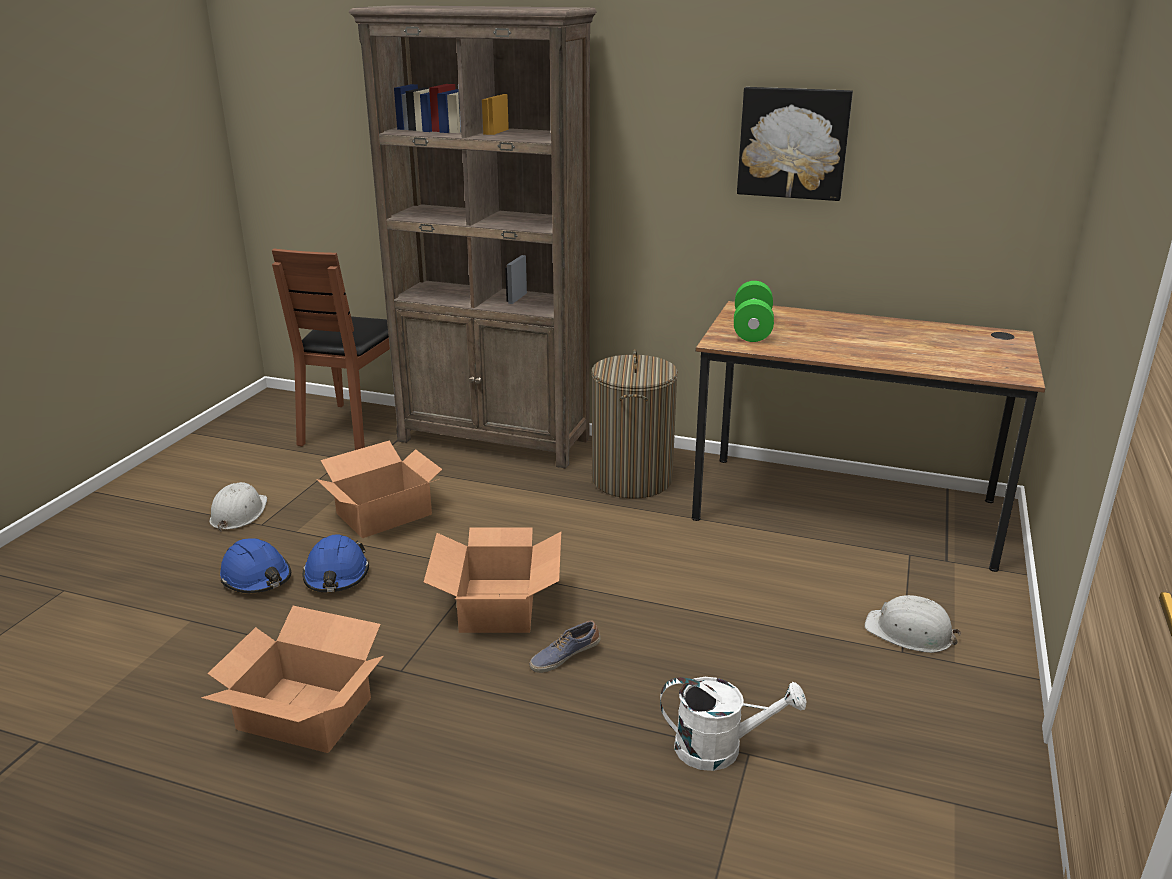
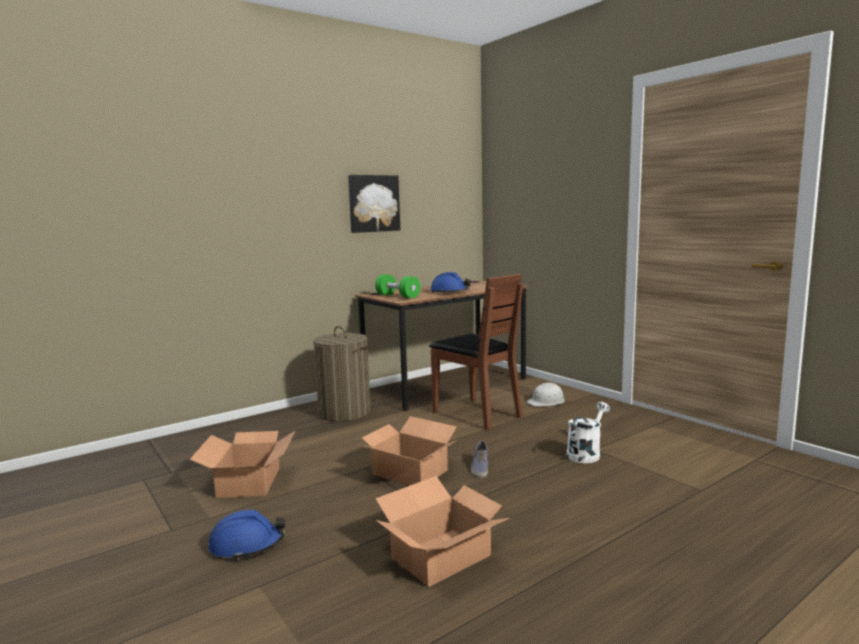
camera: 55 degrees left, 15 degrees down
white hard hat [209,482,267,532] -> none
brown chair [272,248,390,450] -> brown chair moved to [429,274,523,430]
blue hard hat [303,534,369,592] -> blue hard hat moved to [430,272,471,294]
brown bookcase [349,5,597,468] -> none

